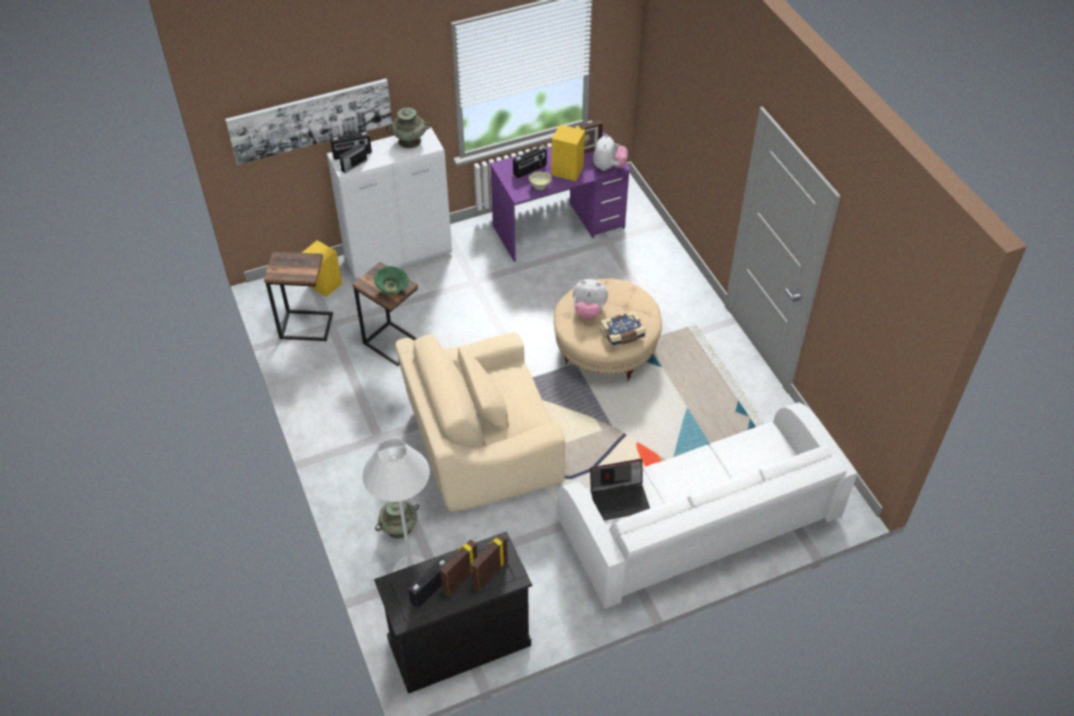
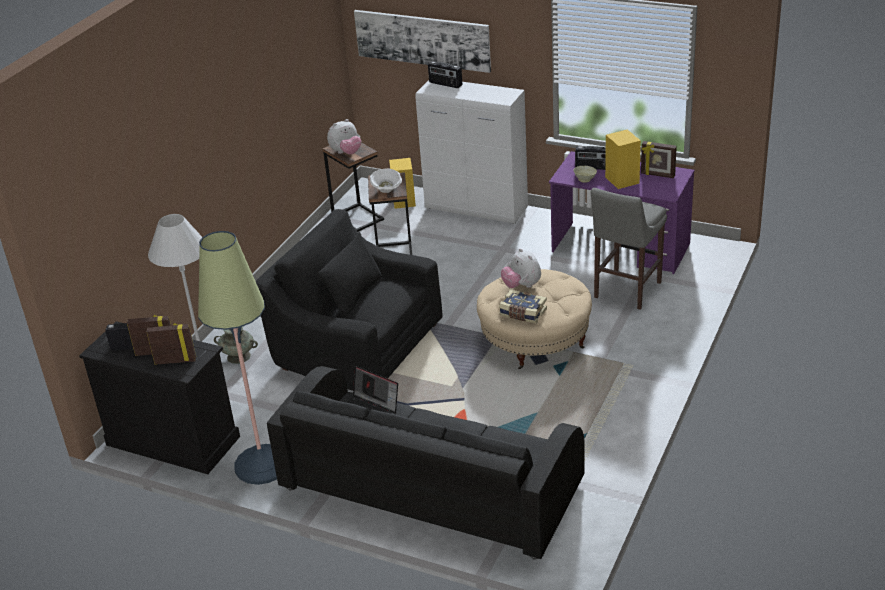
camera: 50 degrees right, 15 degrees down
radio [339,143,367,173] -> none
green bowl [374,266,409,294] -> white bowl [370,168,402,193]
turquoise vase [386,108,431,148] -> none
beige armchair [395,332,565,512] -> black armchair [256,209,442,391]
white sofa [557,402,857,609] -> black sofa [267,366,585,559]
plush toy [593,134,628,171] -> plush toy moved to [327,119,361,154]
none -> floor lamp [198,231,277,485]
none -> grey stool [591,188,667,310]

